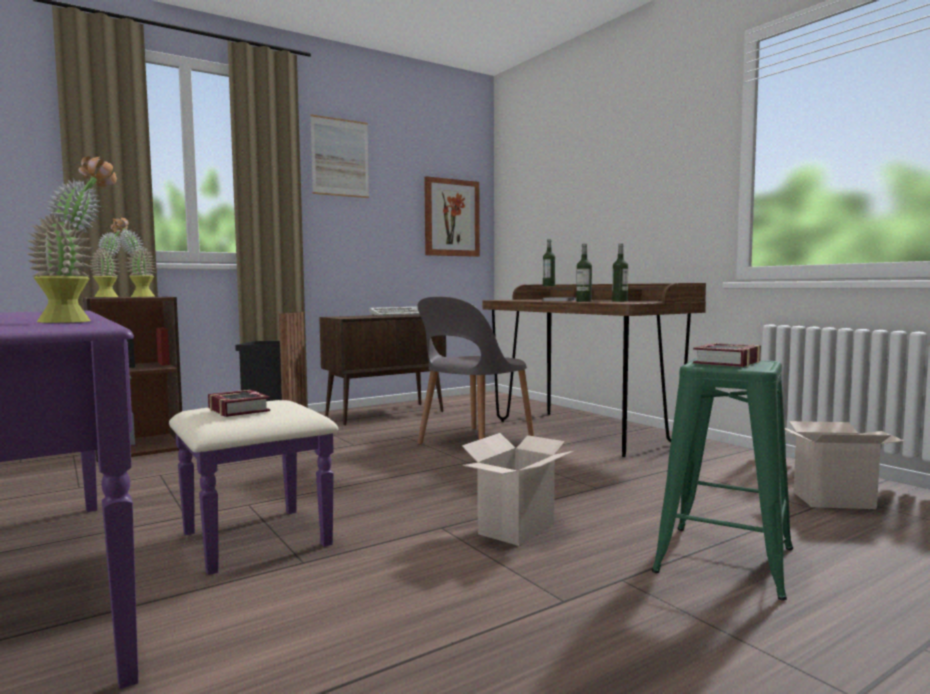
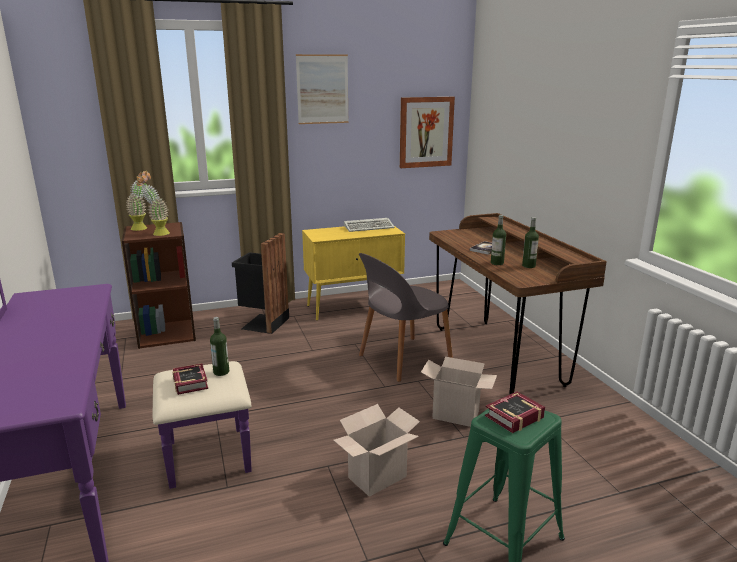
camera: 15 degrees right, 15 degrees up
potted plant [27,156,117,323] -> none
brown cabinet [319,315,446,425] -> yellow cabinet [302,226,405,321]
bottle [543,239,555,286] -> bottle moved to [210,317,229,376]
cardboard box [785,421,904,509] -> cardboard box moved to [421,357,497,427]

